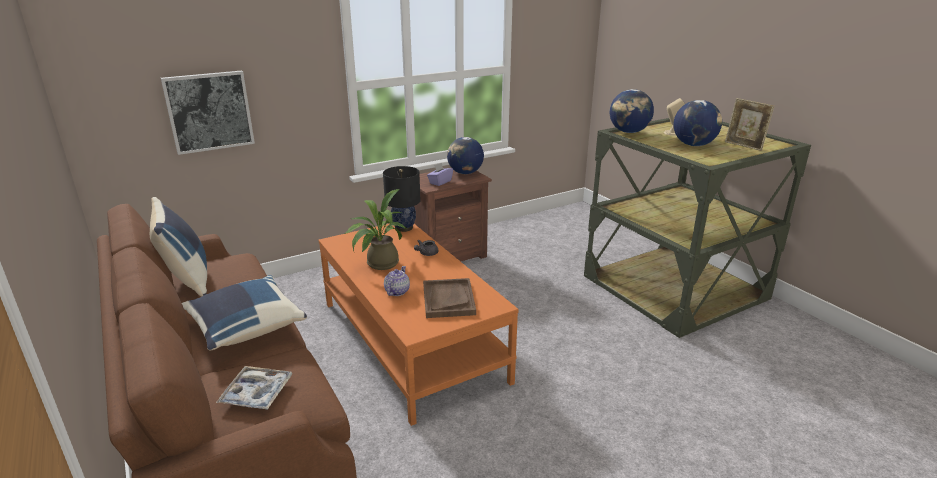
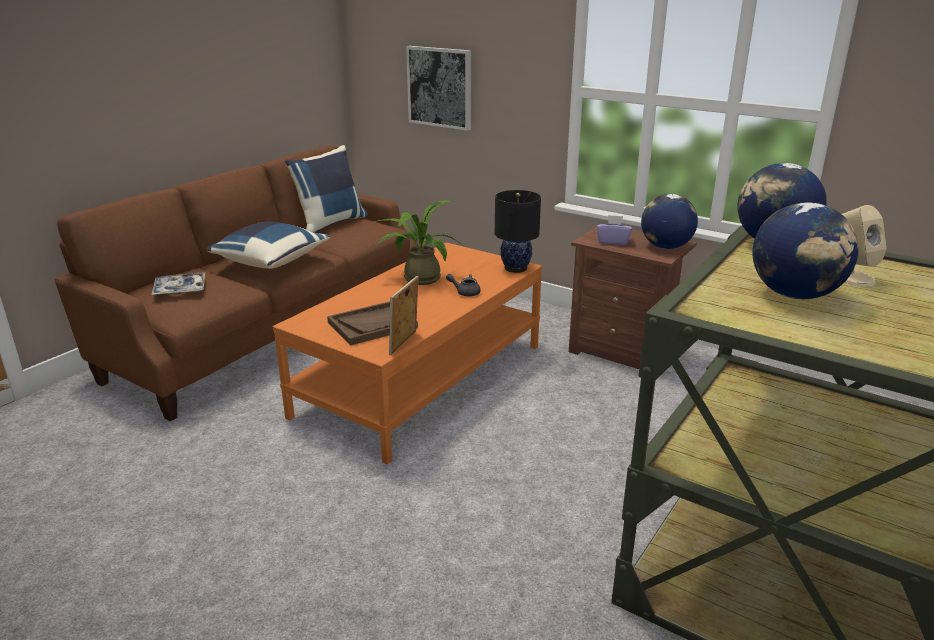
camera: 65 degrees right, 0 degrees up
teapot [384,266,410,296] -> none
picture frame [725,98,775,151] -> picture frame moved to [389,276,418,355]

